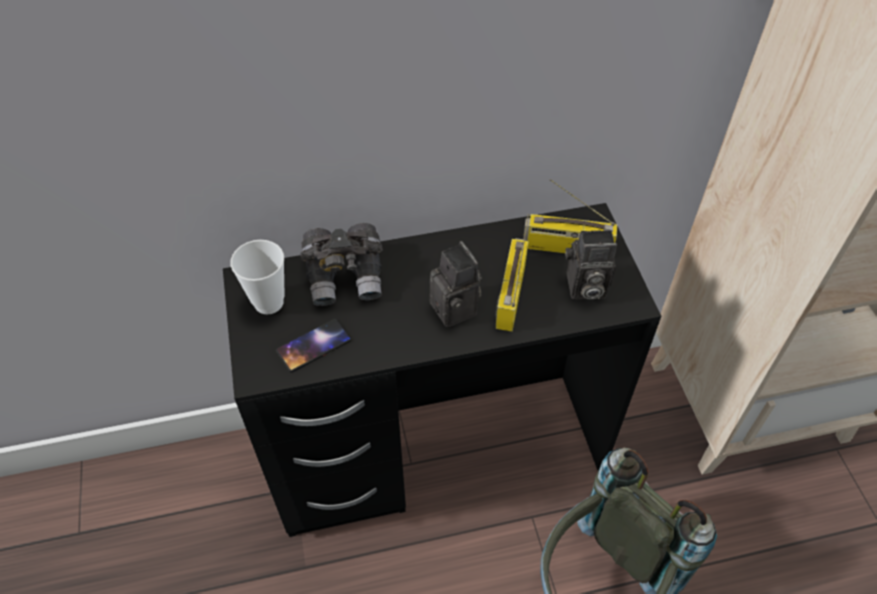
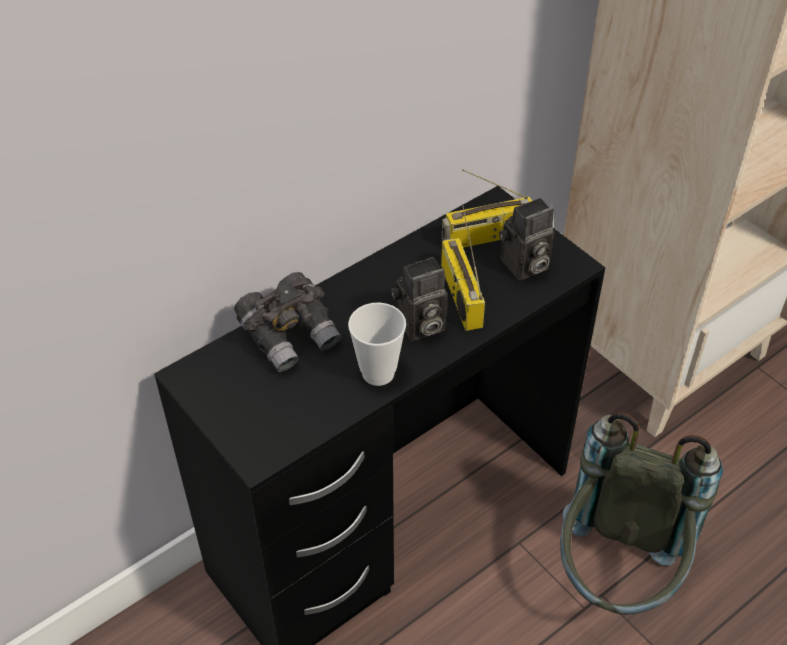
camera: 25 degrees left, 5 degrees down
cup [231,240,285,315] -> cup moved to [348,303,406,386]
phone [276,318,352,373] -> none
camera [429,241,482,327] -> camera turned 120 degrees clockwise [391,257,448,341]

